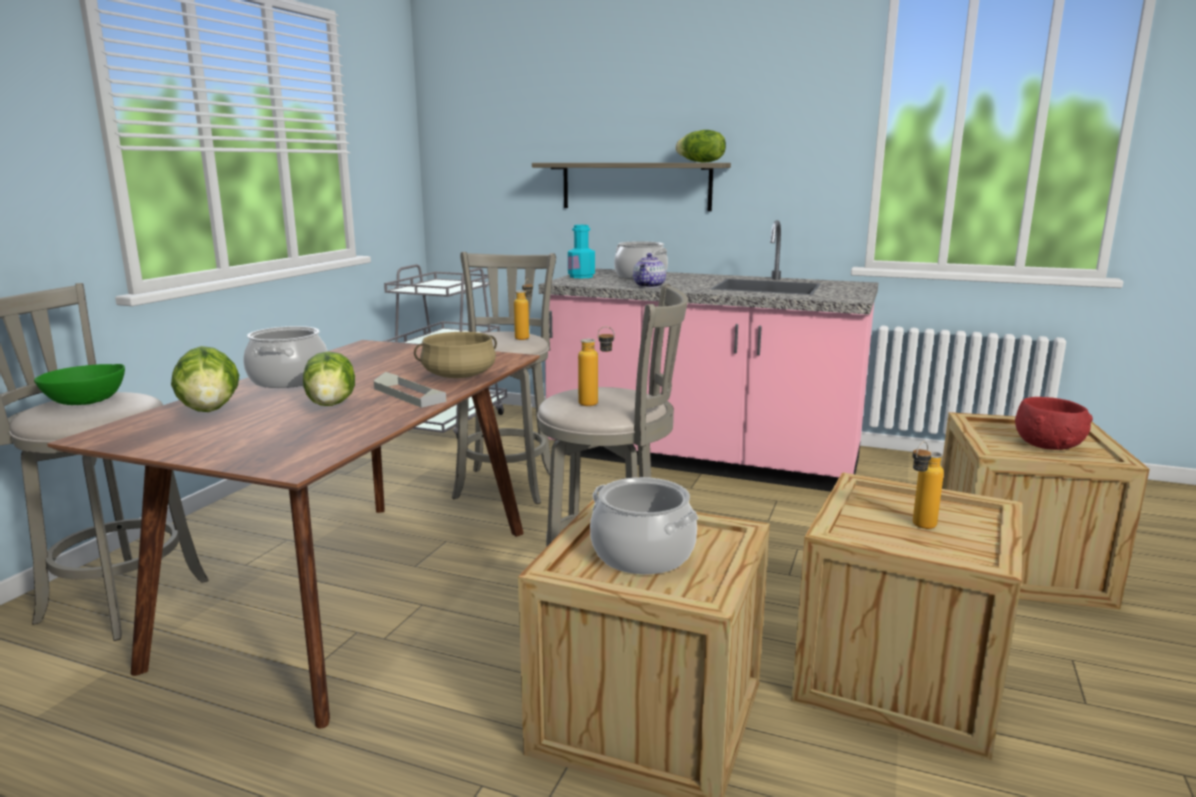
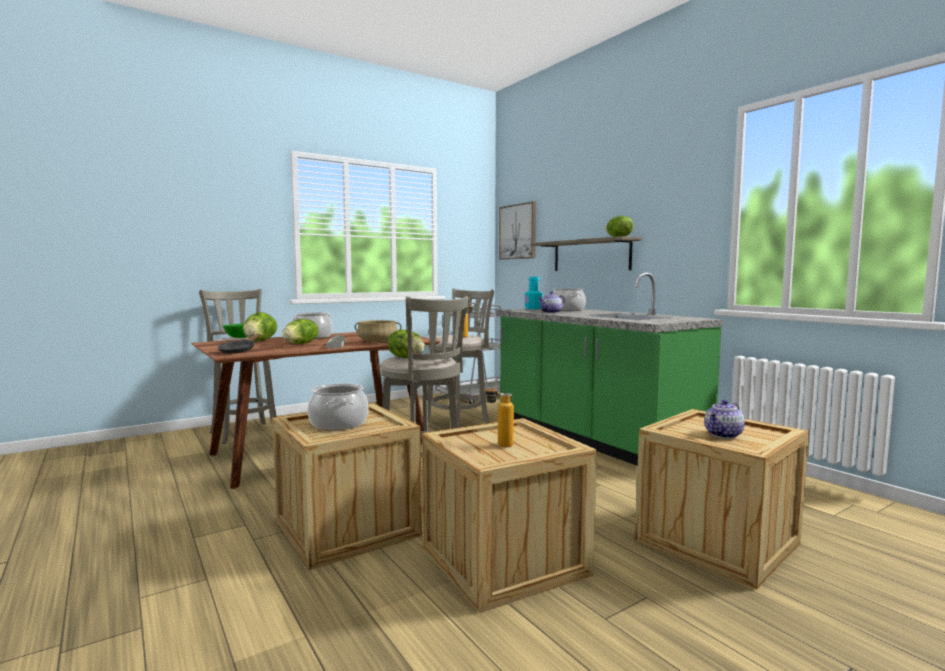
camera: 35 degrees right, 10 degrees down
pink counter [539,220,878,492] -> green counter [496,272,723,466]
bottle [578,326,615,406] -> lettuce [388,330,425,358]
red bowl [1015,397,1093,450] -> teapot [705,400,745,439]
none -> black frying pan [218,334,260,354]
none -> picture [499,202,536,259]

